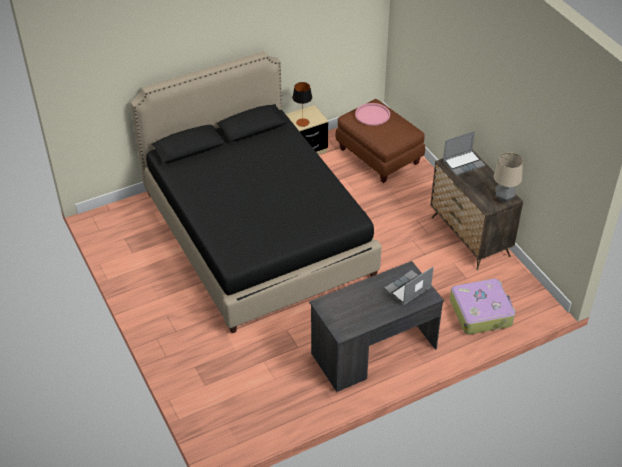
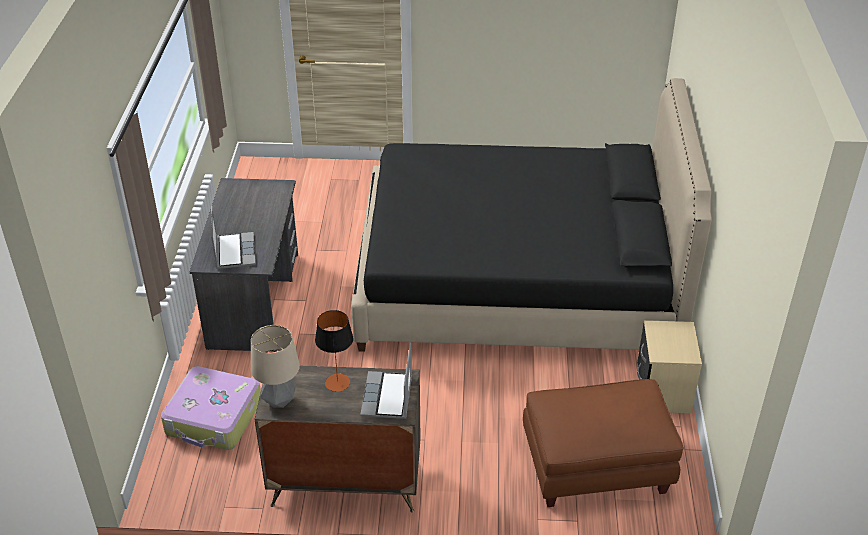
camera: 120 degrees right, 5 degrees down
table lamp [293,82,312,127] -> table lamp moved to [315,310,353,392]
pink tray [355,103,390,126] -> none

